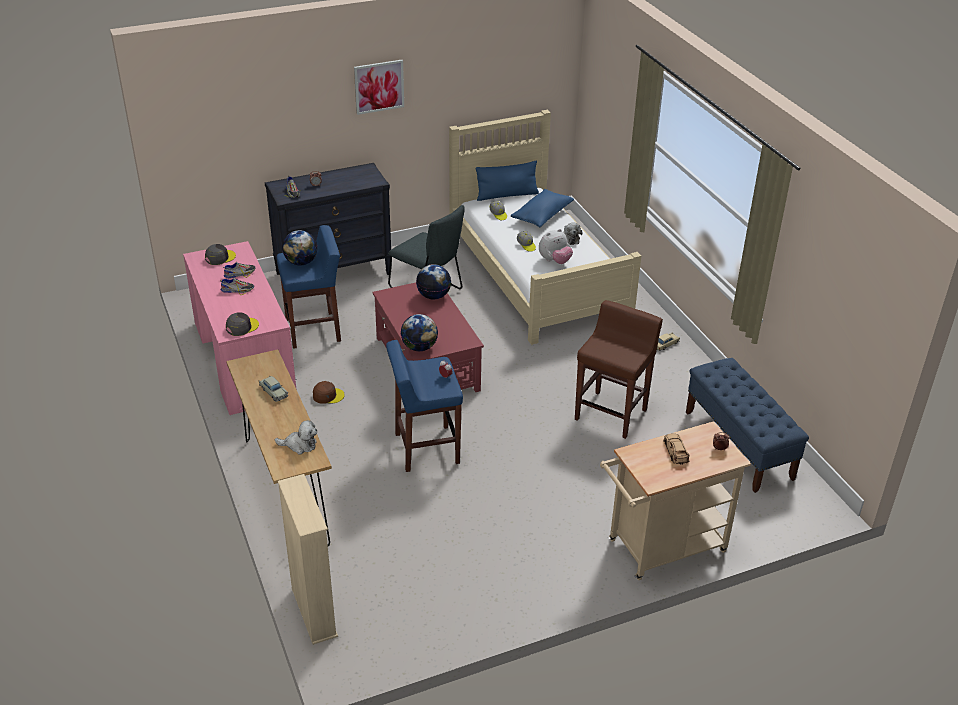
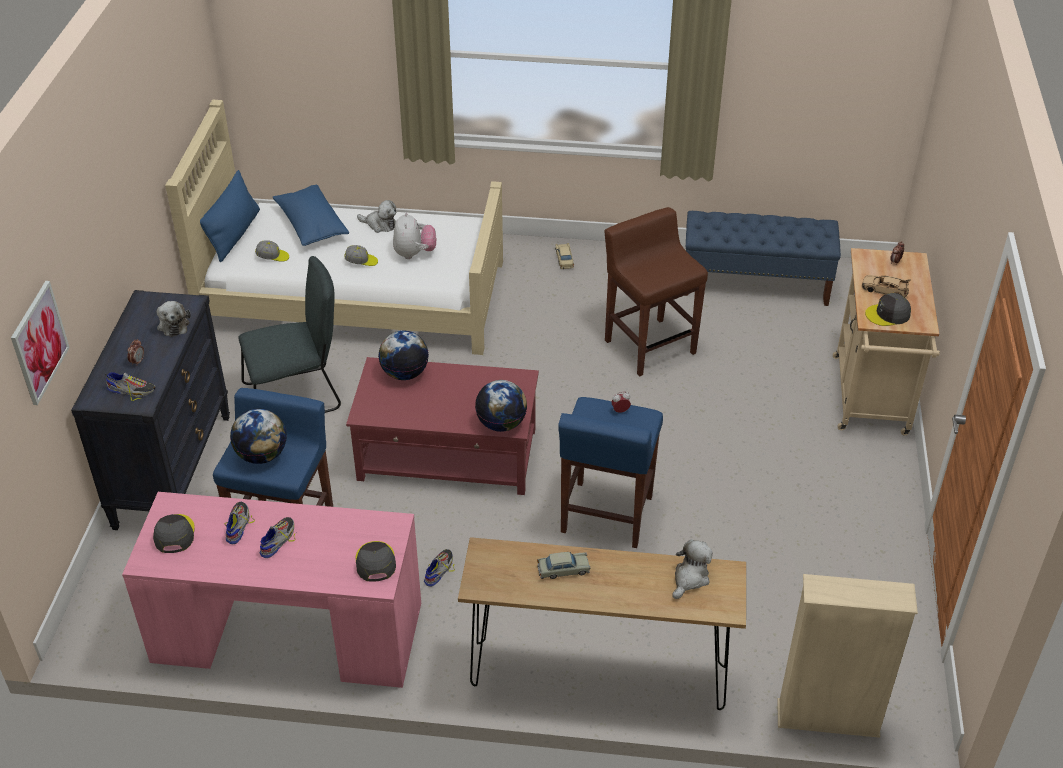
camera: 60 degrees left, 5 degrees up
brown cap [313,381,345,404] -> shoe [424,549,455,587]
picture [354,60,404,115] -> picture moved to [11,281,70,405]
none -> plush toy [157,301,191,337]
none -> grey cap [865,293,911,326]

